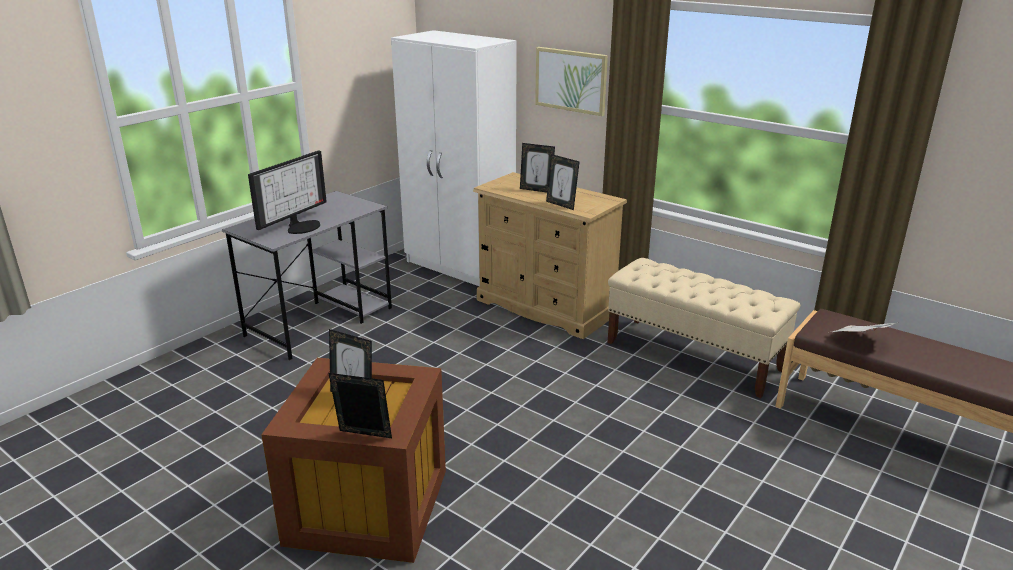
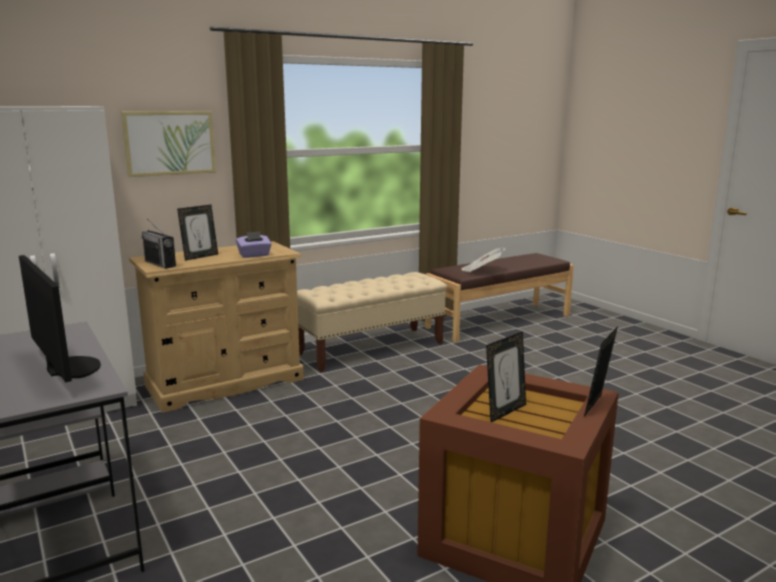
camera: 70 degrees left, 10 degrees down
picture frame [546,154,580,210] -> purple tissue box [236,231,272,258]
none -> radio [142,219,176,269]

